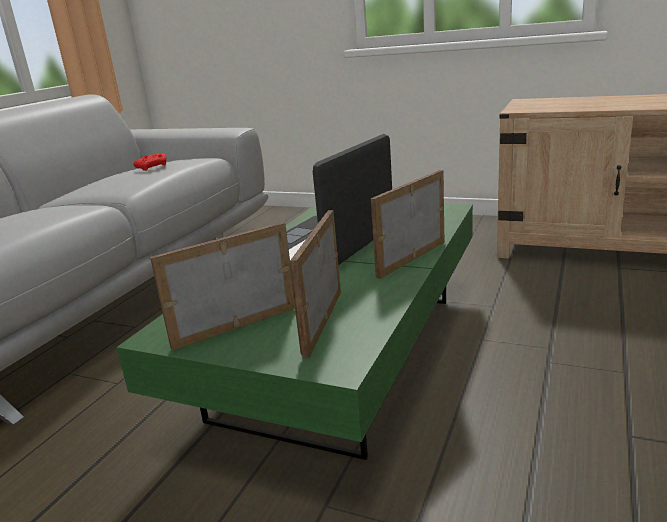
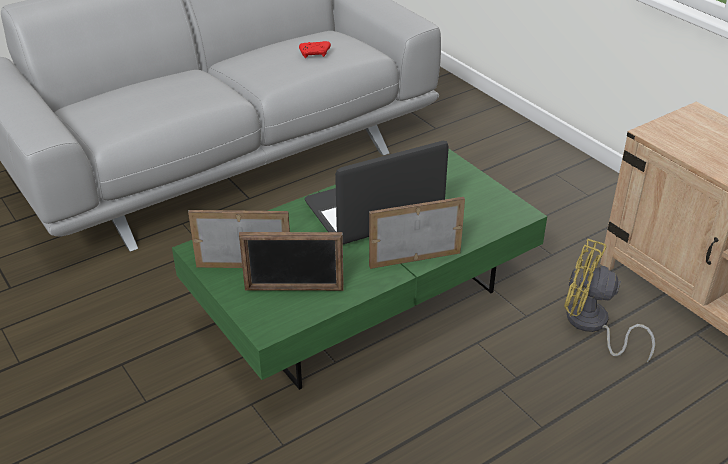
camera: 30 degrees right, 15 degrees up
picture frame [289,210,341,358] -> picture frame turned 135 degrees counterclockwise [239,232,344,291]
none -> yellow fan [564,239,655,362]

